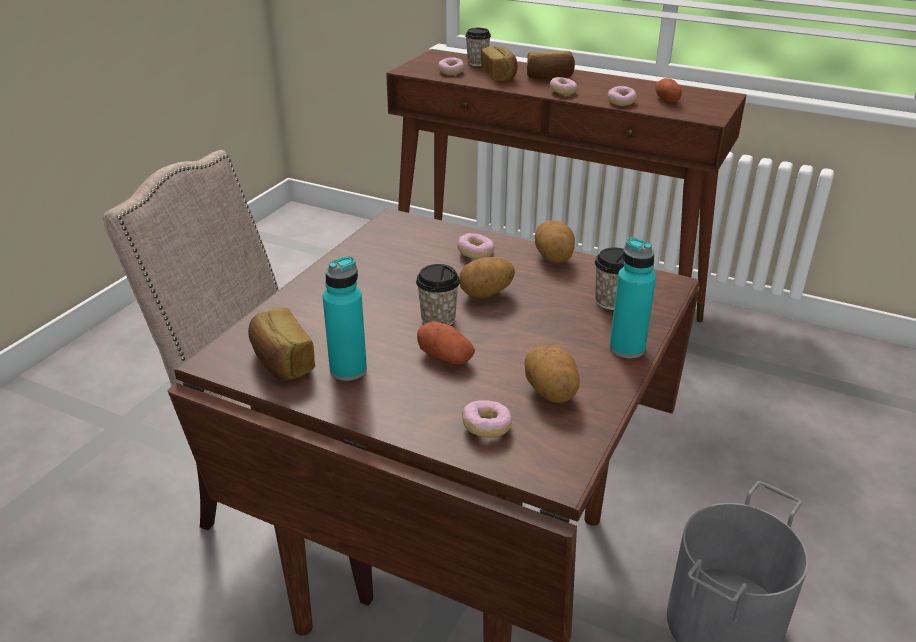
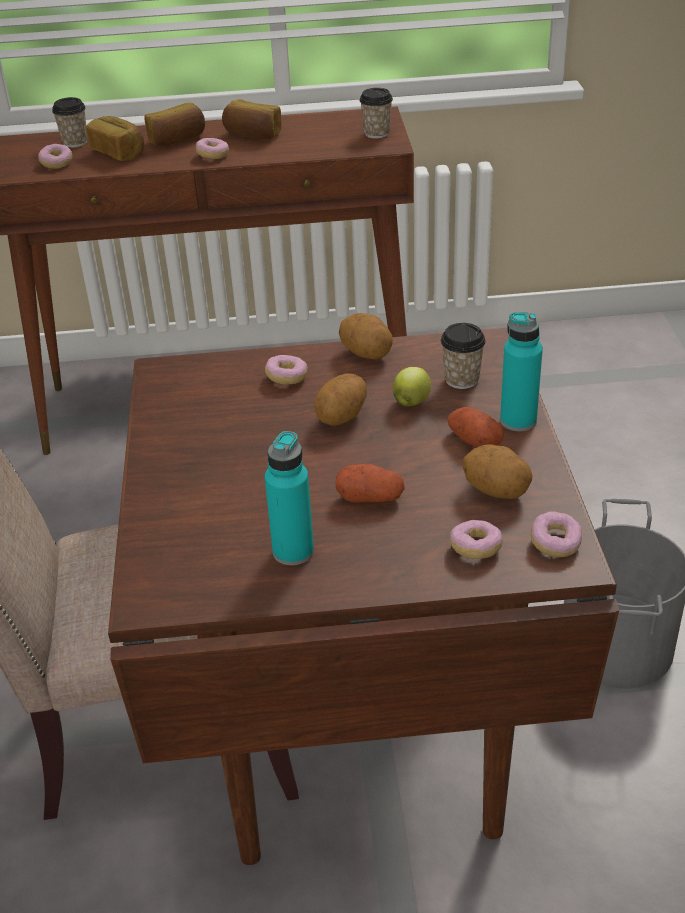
camera: 30 degrees left, 5 degrees up
bread [248,308,315,380] -> bread moved to [222,99,282,140]
cup [416,264,460,326] -> cup moved to [359,88,393,139]
donut [607,86,636,106] -> donut moved to [531,512,582,557]
potato [655,78,682,103] -> potato moved to [448,407,503,447]
none -> apple [393,367,431,406]

